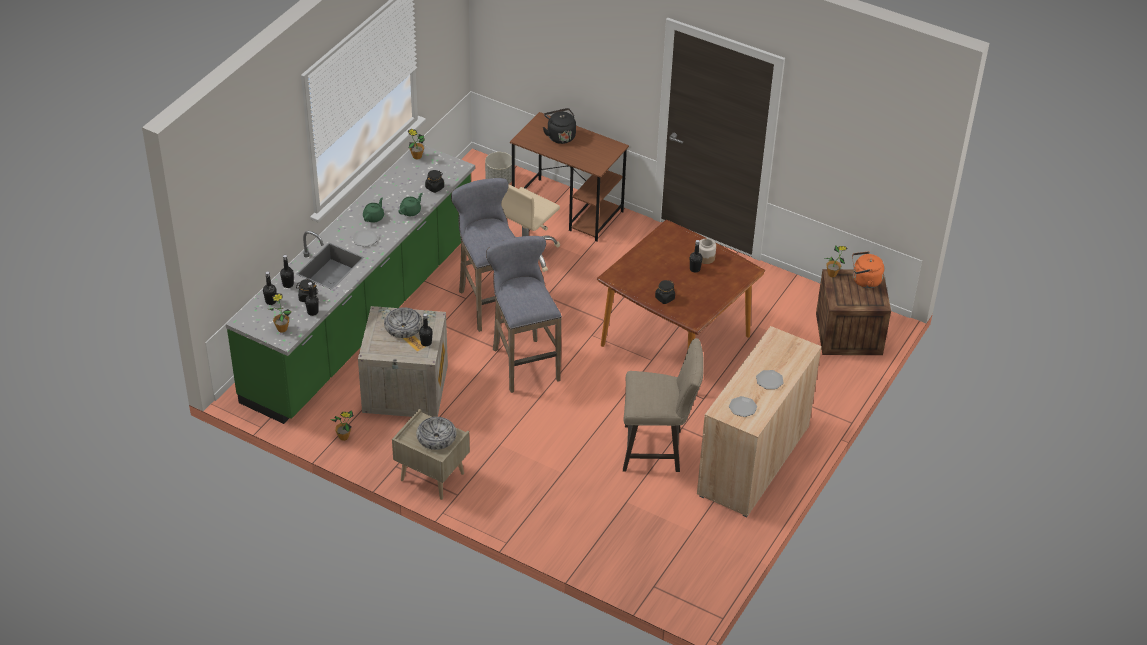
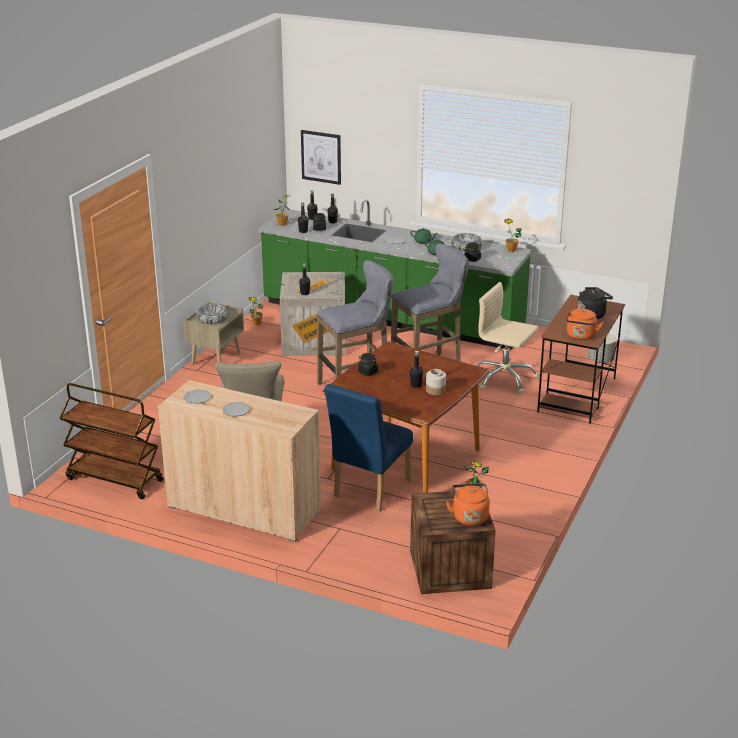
camera: 85 degrees right, 15 degrees down
bowl [384,307,423,338] -> bowl moved to [451,233,483,252]
none -> brown cart [59,383,164,499]
none -> picture [301,130,341,185]
none -> blue chair [324,384,413,511]
none -> orange kettle [566,309,604,340]

